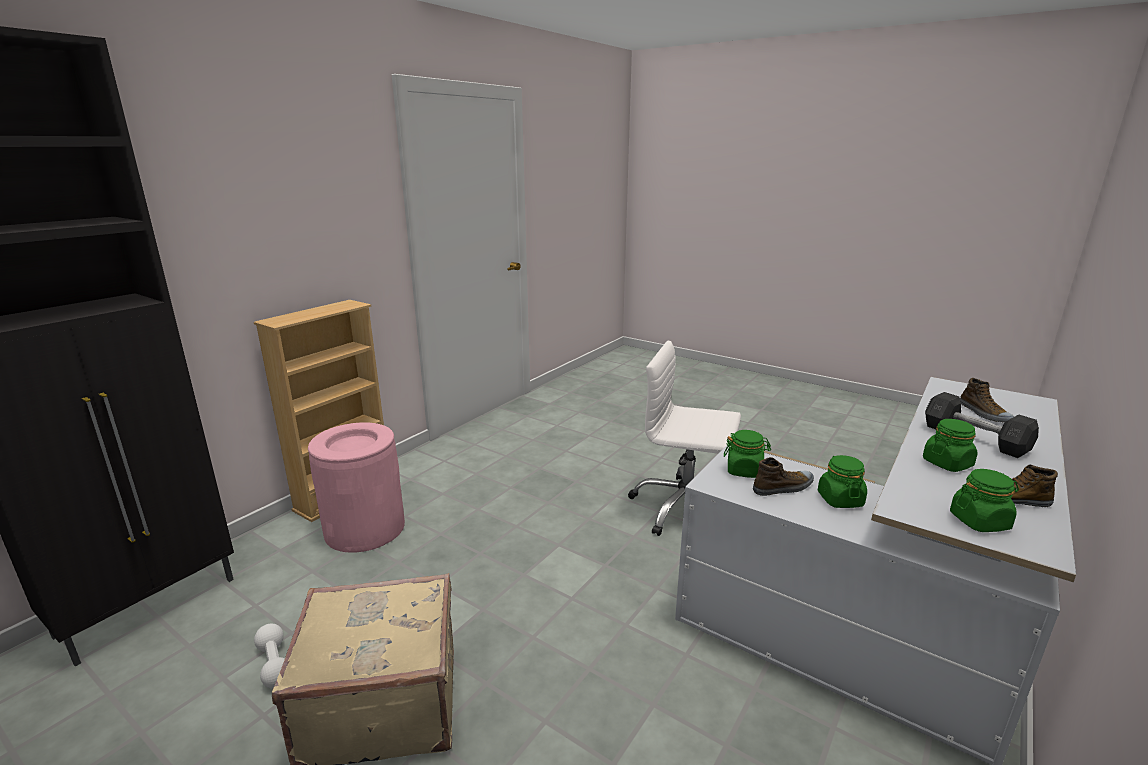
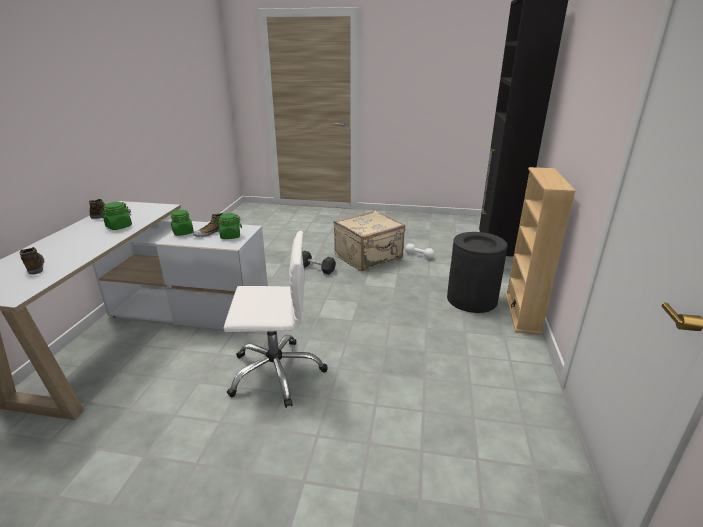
camera: 155 degrees right, 5 degrees up
pink trash can [308,422,405,553] -> black trash can [447,232,508,313]
grey dumbbell [925,392,1039,458] -> grey dumbbell moved to [302,250,336,274]
green jar [950,469,1019,532] -> none

